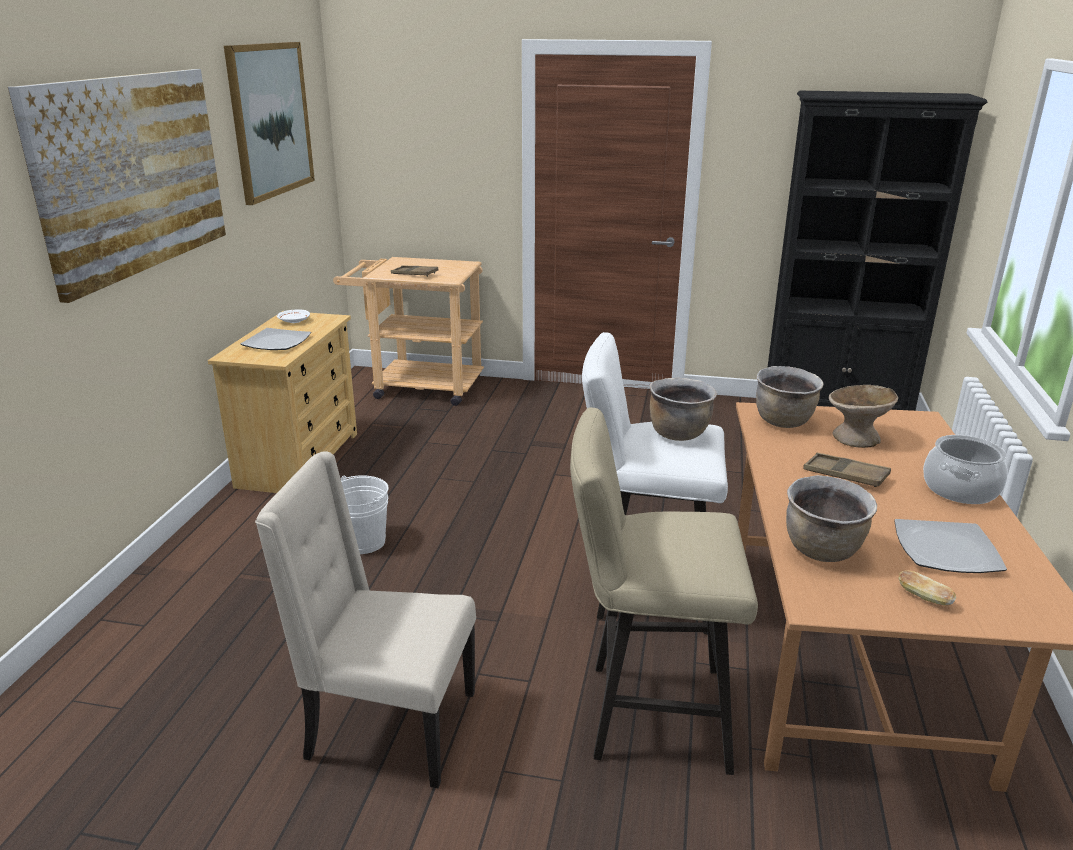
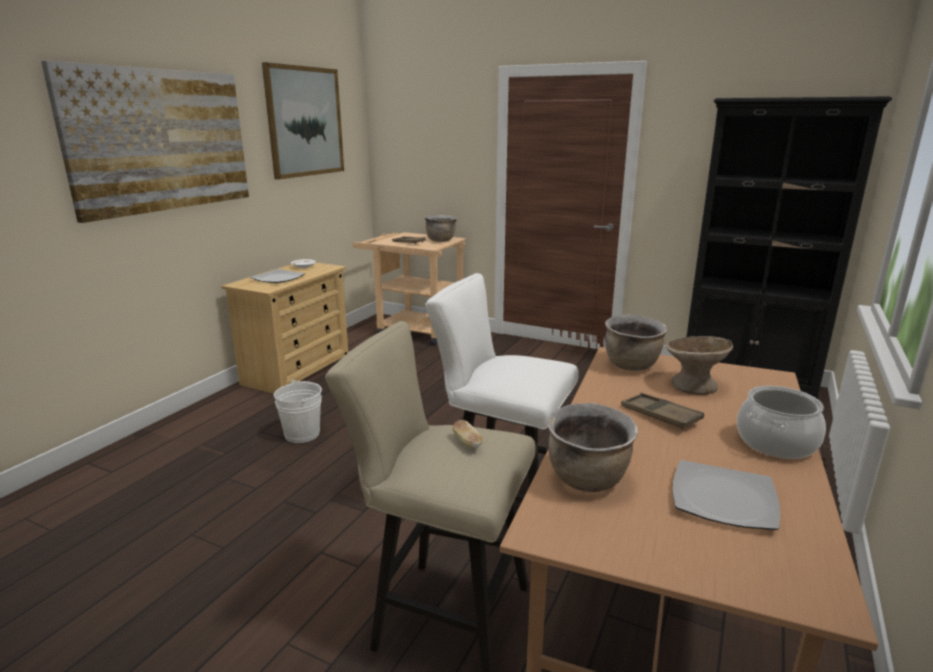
camera: 15 degrees right, 5 degrees down
beige chair [255,451,476,788] -> none
brown cooking pot [650,378,717,441] -> brown cooking pot moved to [425,215,457,242]
bread [898,570,956,606] -> bread moved to [453,420,483,449]

